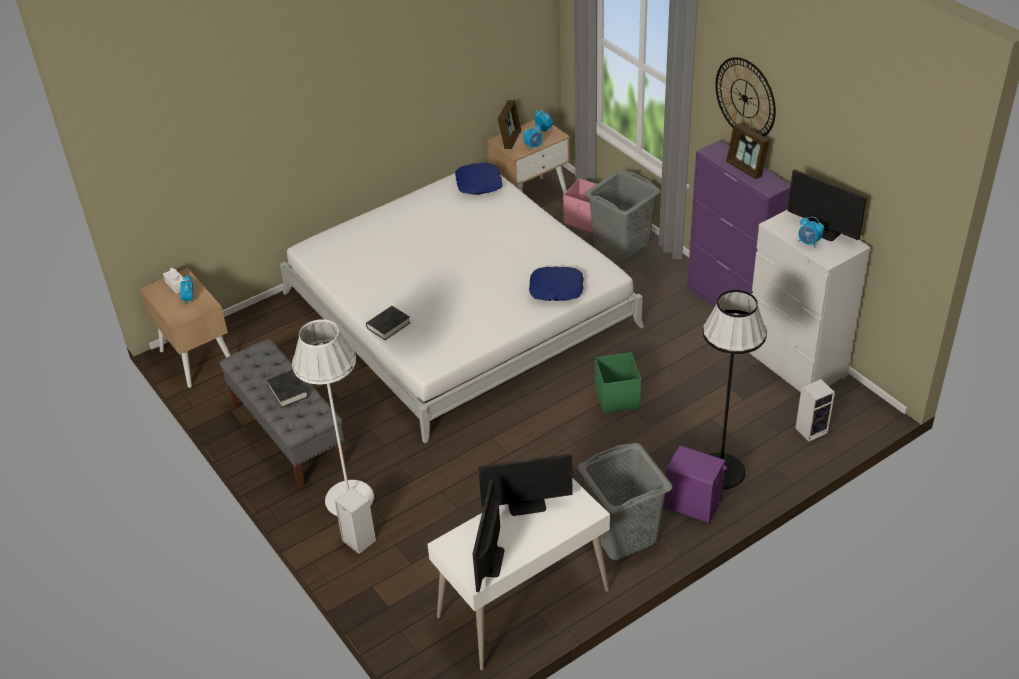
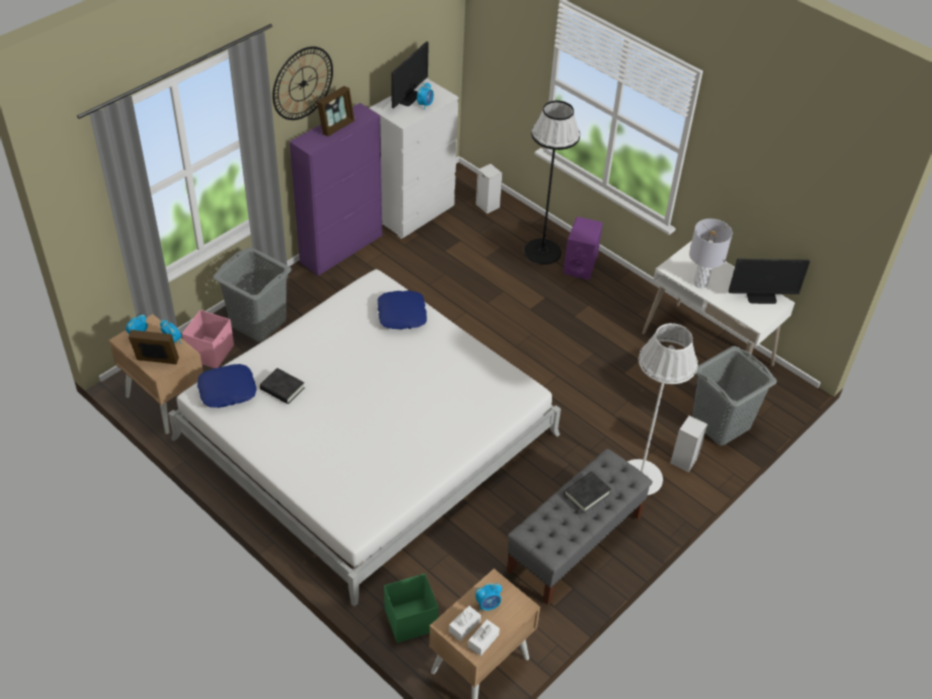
camera: 105 degrees left, 5 degrees up
black book [366,306,410,340] -> black book moved to [260,368,305,404]
monitor [478,454,573,516] -> grey table lamp [689,219,732,289]
grey laundry basket [578,443,672,560] -> grey laundry basket moved to [692,346,777,446]
green storage box [595,352,641,414] -> green storage box moved to [384,573,439,643]
none -> white tissue box [468,620,500,656]

